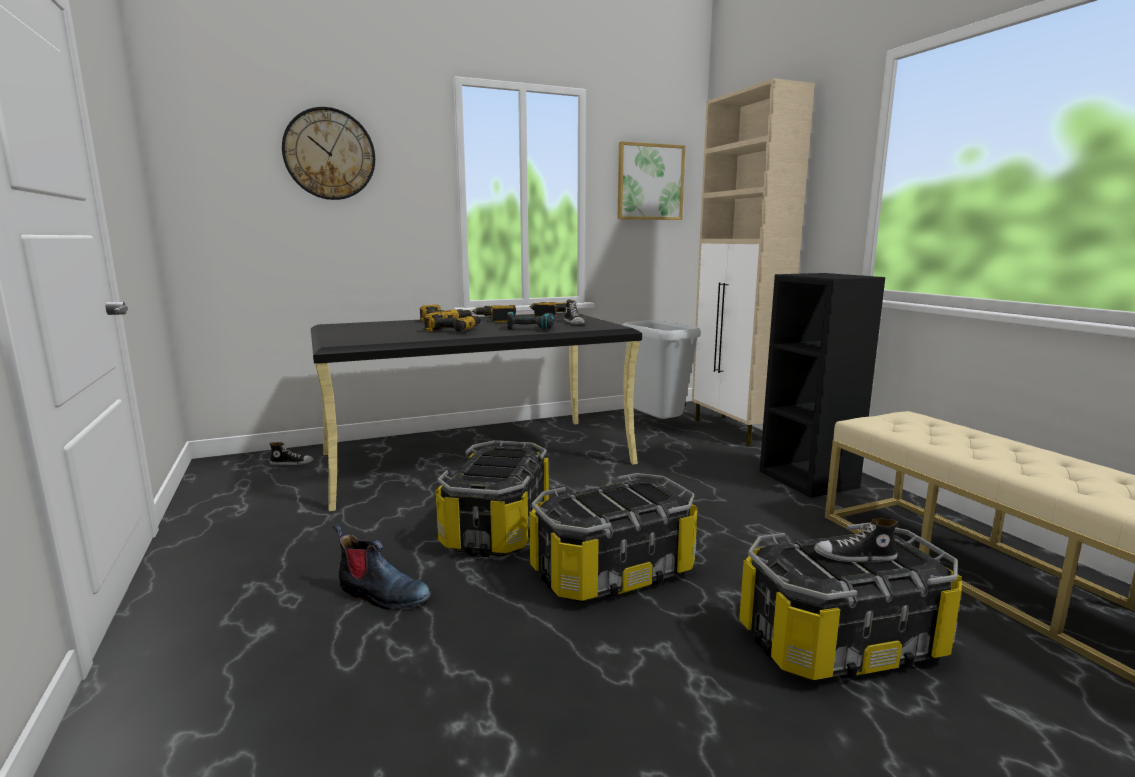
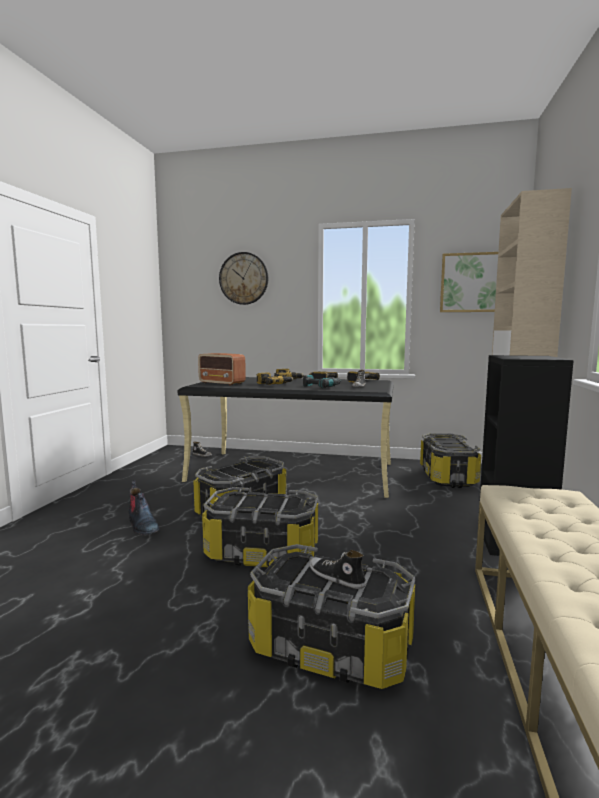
camera: 35 degrees right, 5 degrees down
grey trash can [623,320,701,419] -> storage box [420,433,481,488]
none -> radio [198,353,246,386]

